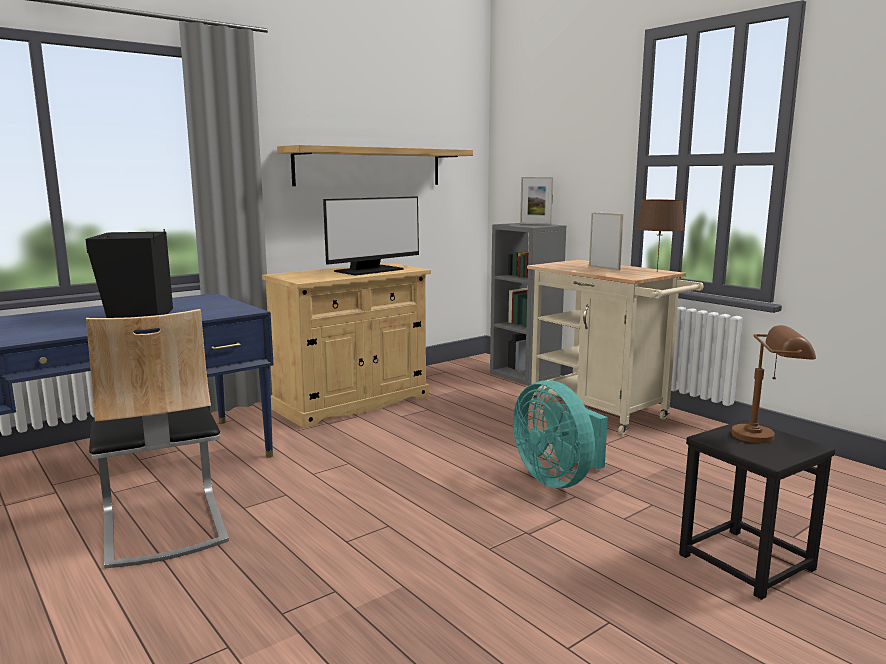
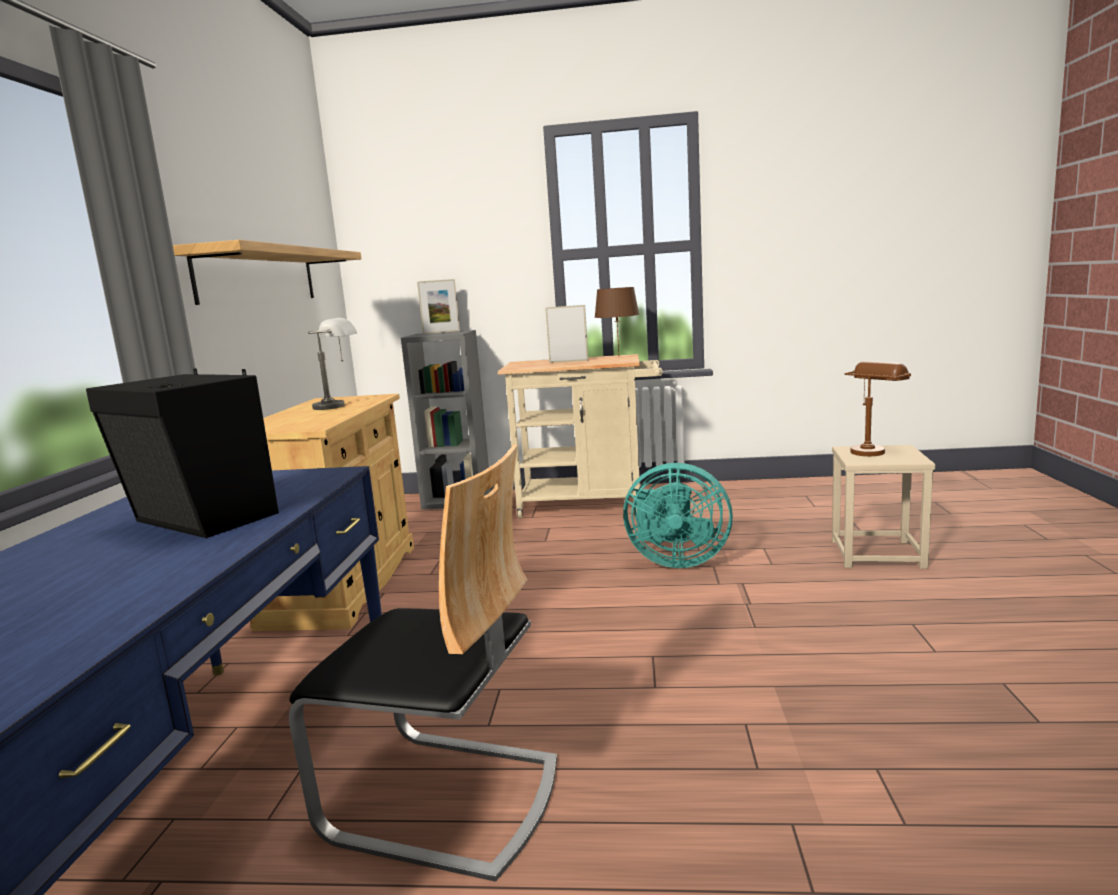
camera: 45 degrees left, 0 degrees up
monitor [323,196,419,276] -> grey table lamp [308,318,357,410]
black stool [679,419,835,600] -> beige stool [832,445,935,569]

